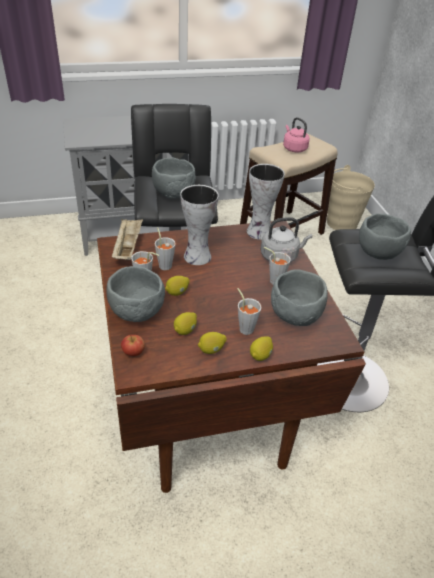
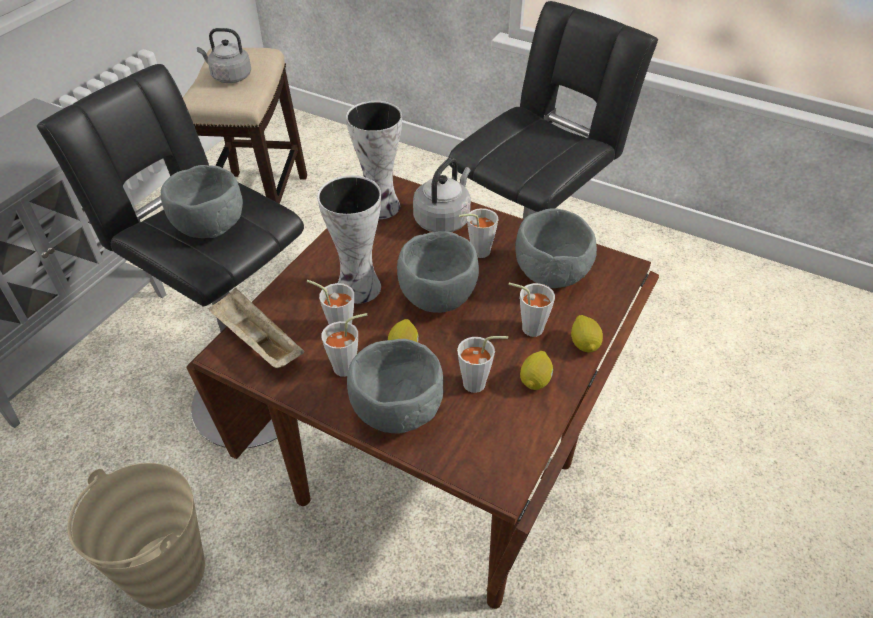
camera: 45 degrees left, 5 degrees up
apple [121,335,145,356] -> none
lemon [174,312,197,335] -> grey cup [457,336,508,393]
pink kettle [283,117,310,152] -> grey kettle [197,28,251,83]
beige bucket [327,165,375,230] -> beige bucket moved to [67,463,205,609]
grey bowl [359,214,411,260] -> grey bowl moved to [397,231,479,313]

